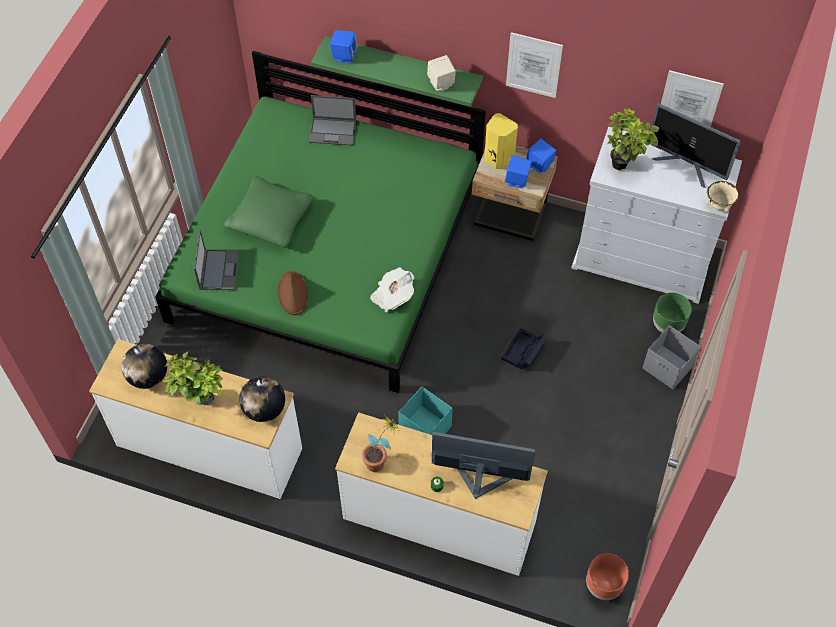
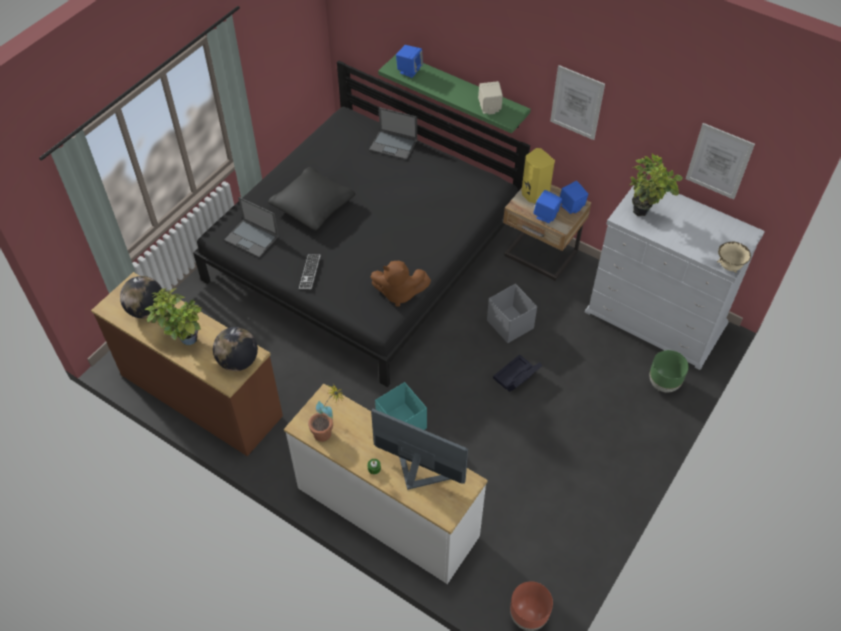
camera: 15 degrees right, 5 degrees down
white dresser [89,339,302,499] -> brown dresser [91,272,283,456]
green bed [155,51,486,393] -> black bed [193,60,530,387]
laptop [194,230,239,290] -> laptop turned 105 degrees clockwise [224,197,279,257]
green pillow [224,176,314,248] -> black pillow [268,167,356,231]
brown hat [277,271,308,315] -> keyboard [299,254,321,289]
newspaper [370,267,414,312] -> brown plush toy [370,261,431,307]
grey storage box [642,325,701,389] -> grey storage box moved to [487,284,537,343]
monitor [650,103,741,188] -> none

